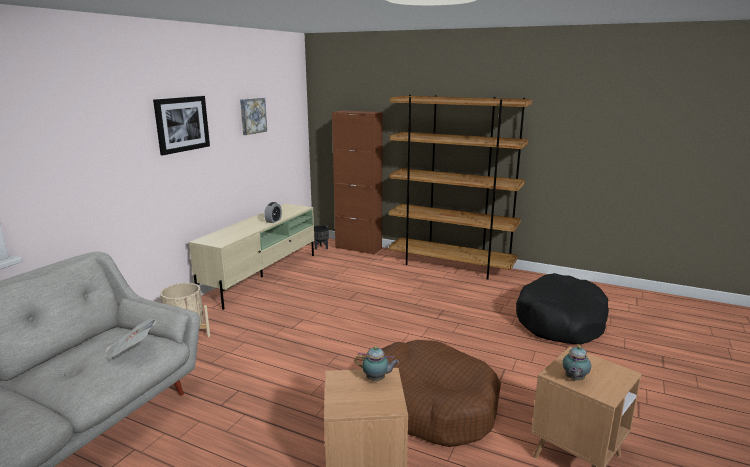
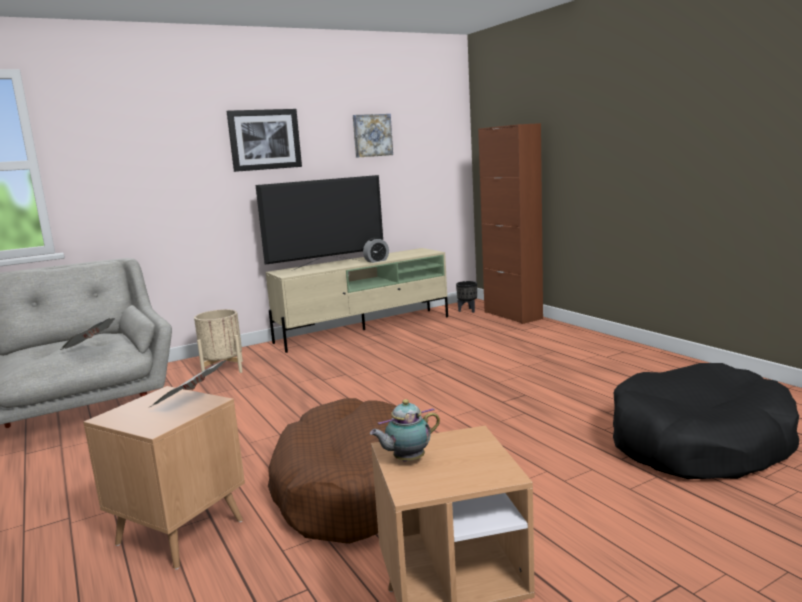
camera: 35 degrees right, 5 degrees down
teapot [354,346,399,381] -> newspaper [150,360,227,407]
brown bookcase [389,95,532,280] -> none
none -> television [255,175,383,270]

